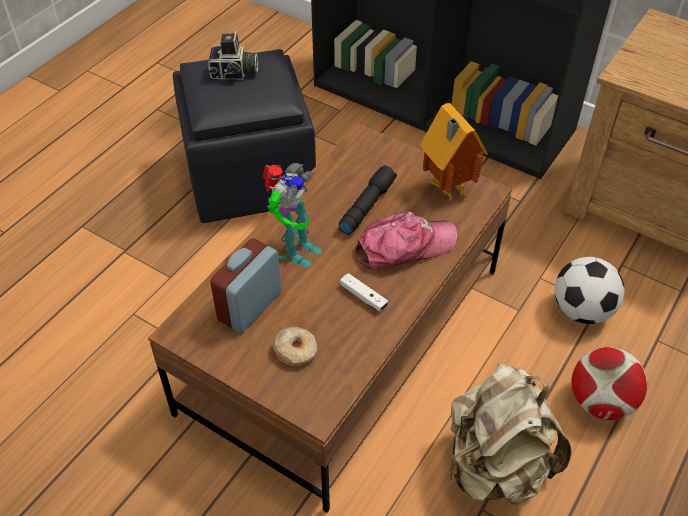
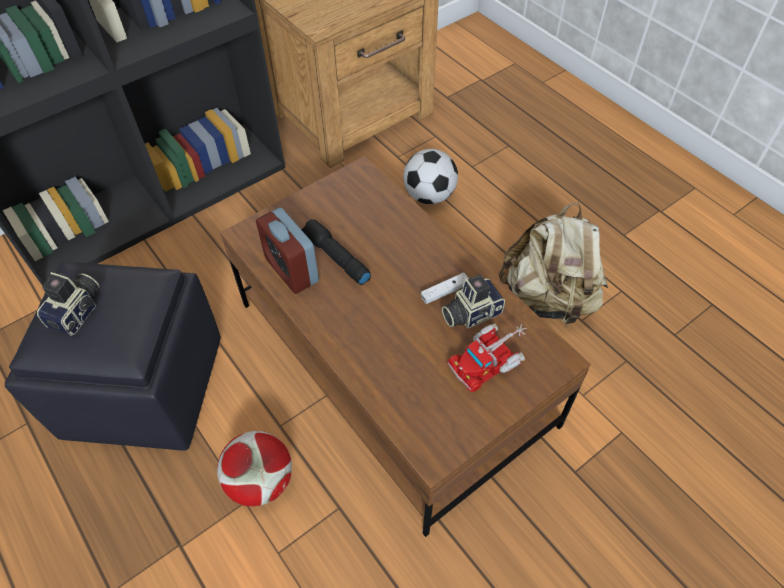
camera: 70 degrees left, 5 degrees up
alarm clock [210,238,281,333] -> alarm clock moved to [256,207,319,294]
toy robot [263,163,322,268] -> none
donut [272,327,318,366] -> toy truck [447,323,527,392]
cap [355,211,457,270] -> none
toy house [420,103,488,203] -> none
football [571,347,647,420] -> football moved to [217,431,292,506]
none -> camera [442,275,505,329]

